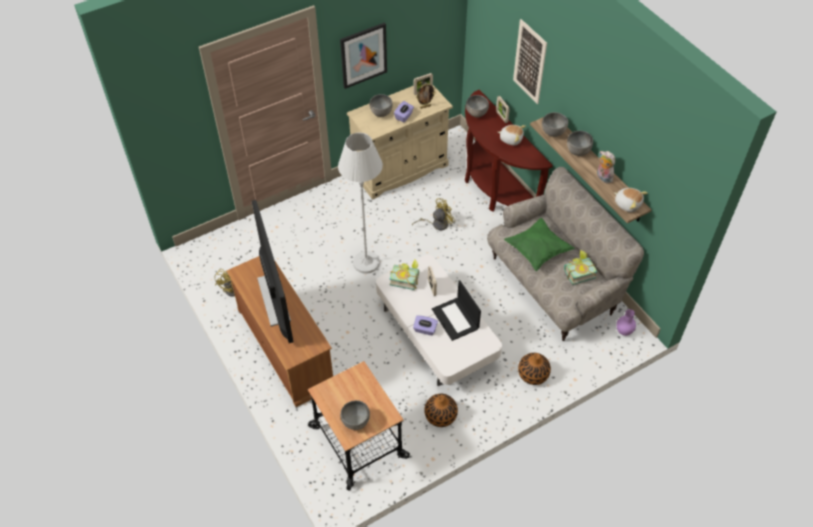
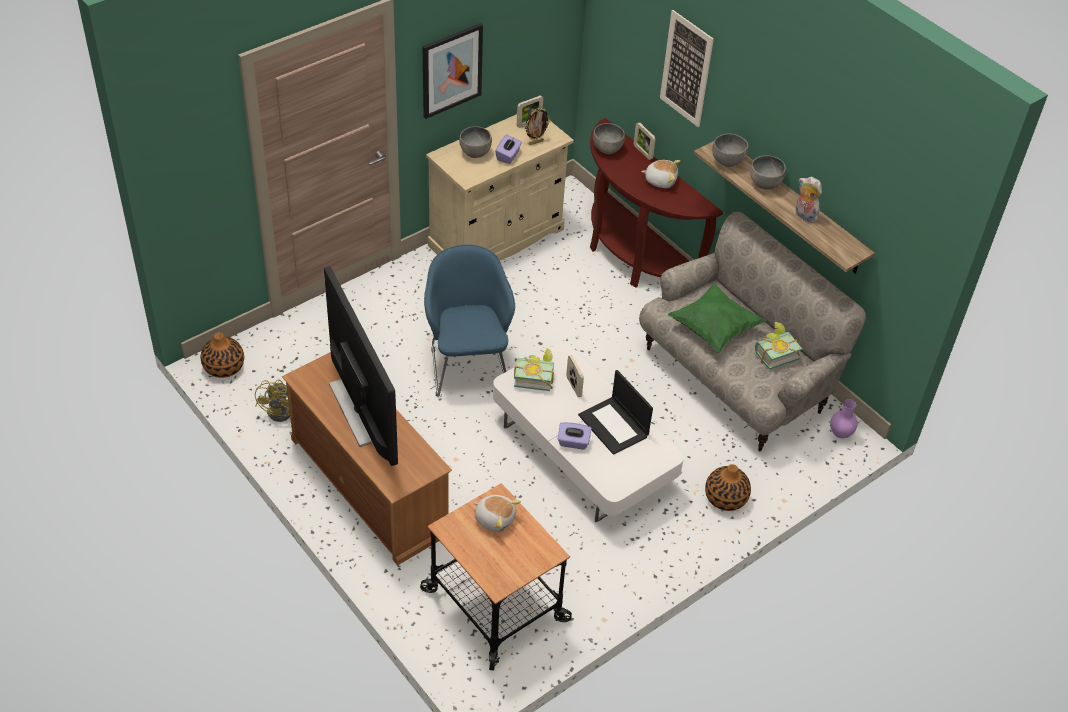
camera: 10 degrees left, 5 degrees down
white floor lamp [338,133,383,274] -> blue armchair [424,244,515,397]
grey bowl [340,400,370,430] -> none
yellow fan [412,198,455,230] -> none
vase [424,394,458,427] -> vase moved to [201,332,244,378]
plush toy [614,188,648,212] -> plush toy moved to [474,495,521,532]

